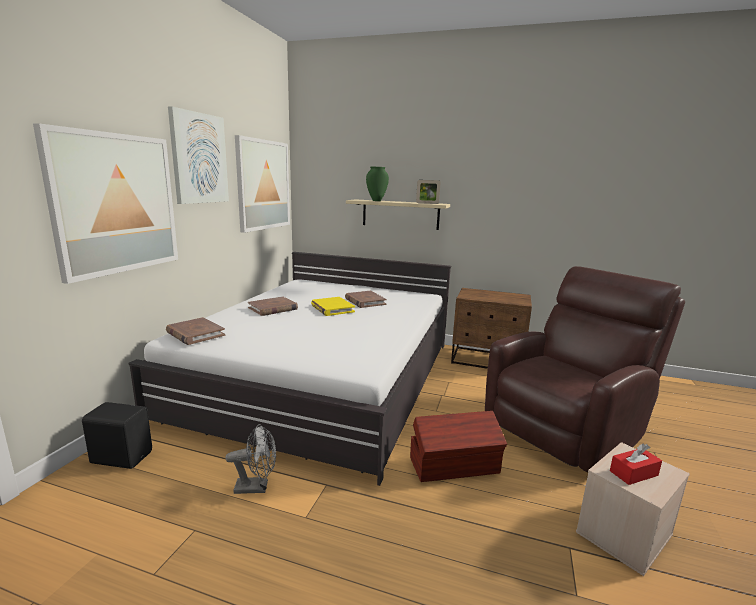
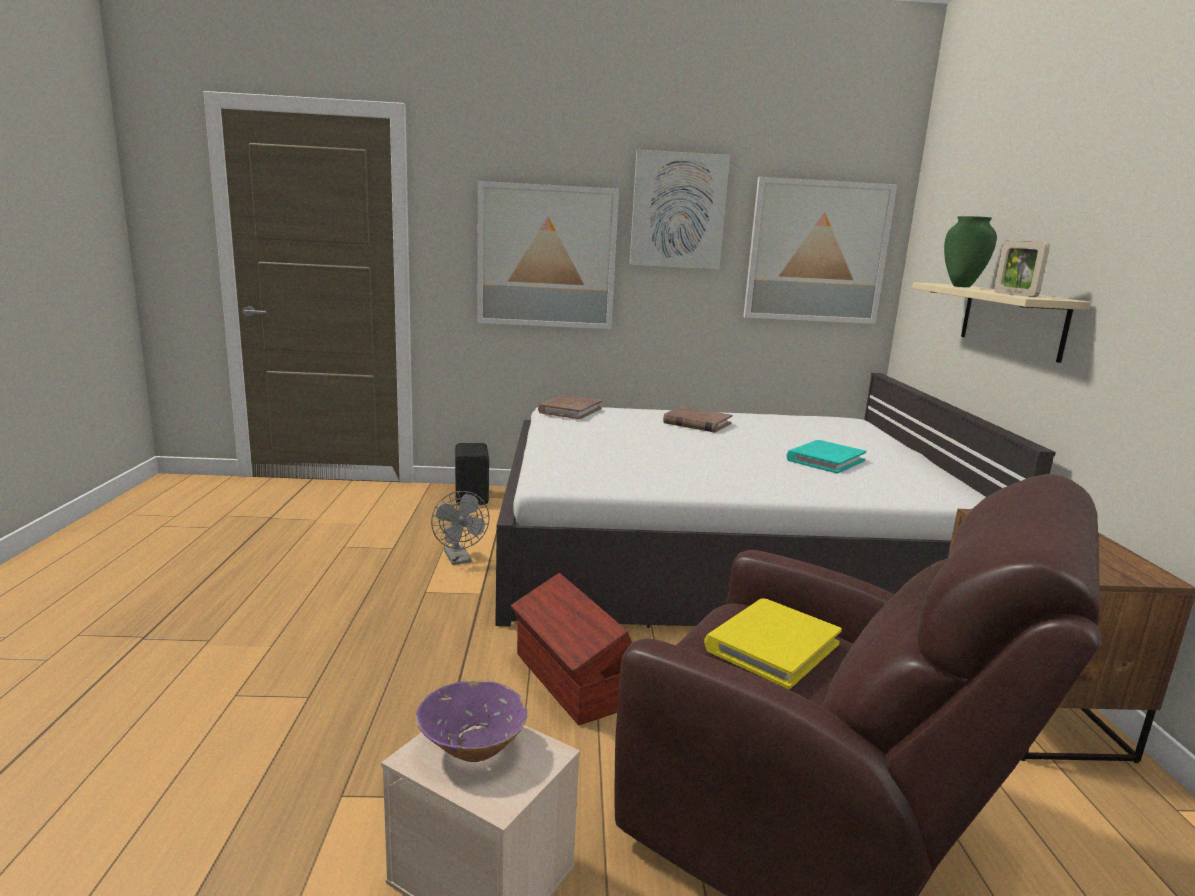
camera: 70 degrees right, 0 degrees up
yellow book [311,297,355,316] -> yellow book moved to [704,598,842,689]
brown book [345,291,387,308] -> turquoise book [787,440,866,474]
red tissue box [610,444,662,485] -> purple bowl [416,680,527,762]

